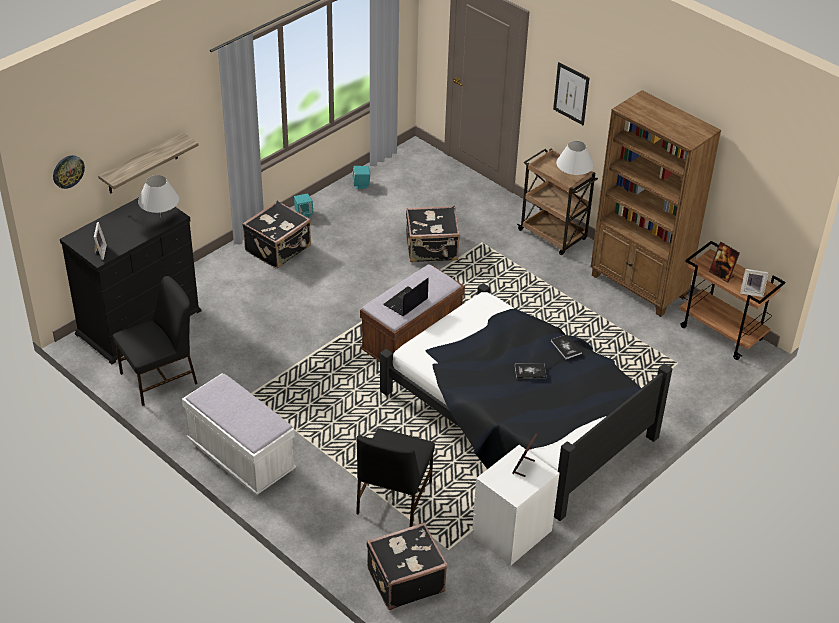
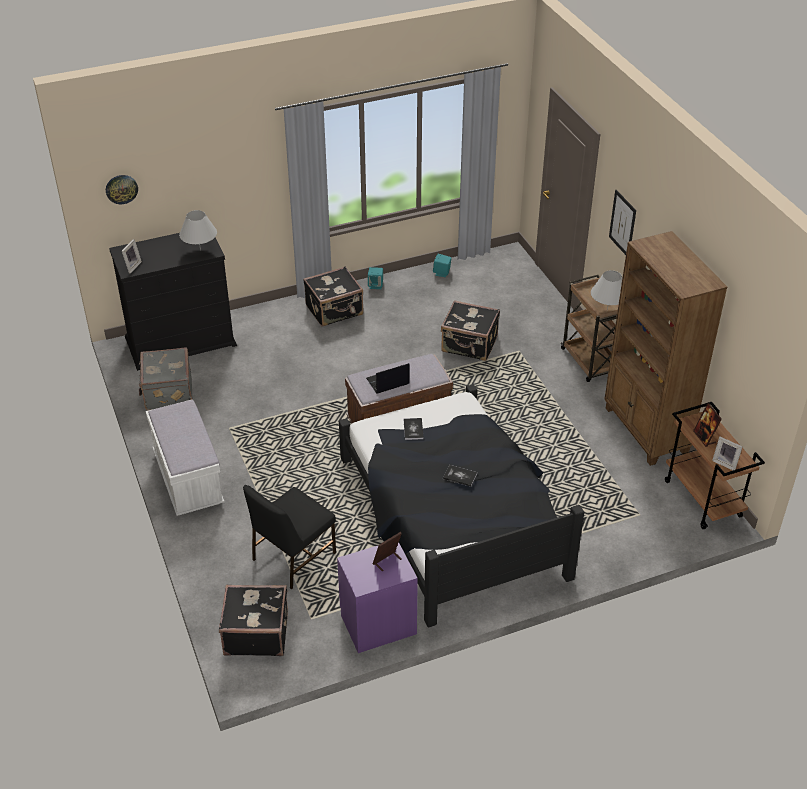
camera: 25 degrees right, 0 degrees up
shelf [98,133,199,194] -> none
black chair [113,276,198,406] -> grey suitcase [139,347,193,411]
white nightstand [472,445,559,566] -> purple nightstand [337,543,418,653]
book [551,334,582,359] -> book moved to [404,418,424,440]

